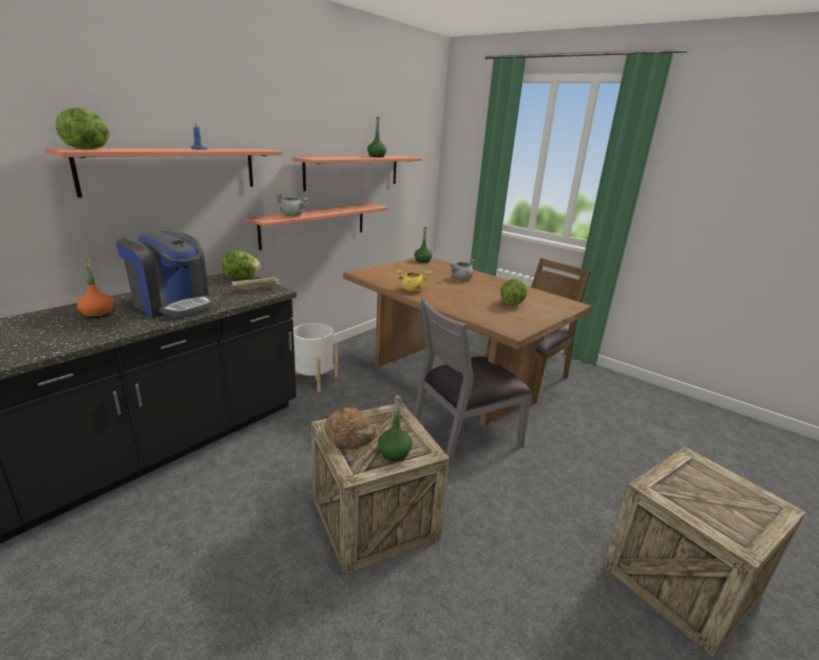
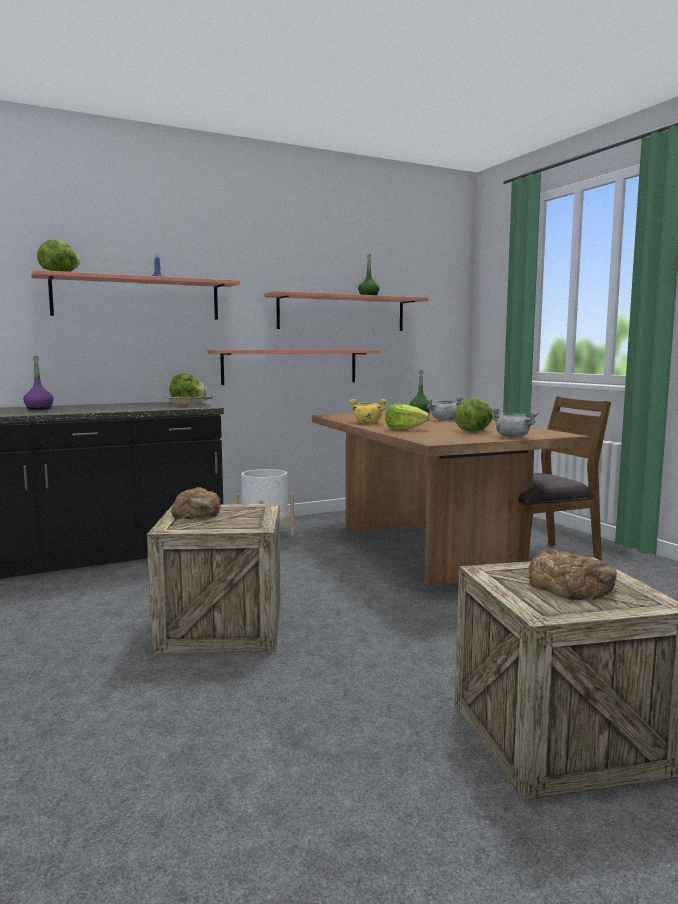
camera: 25 degrees right, 15 degrees down
orange bottle [77,257,114,319] -> purple bottle [23,356,54,410]
coffee machine [116,231,213,317] -> none
grey cooking pot [275,193,309,216] -> grey cooking pot moved to [490,407,539,437]
green bottle [378,395,413,461] -> none
grey chair [414,298,532,468] -> none
none -> lettuce [386,404,430,430]
none -> bread [528,547,617,601]

